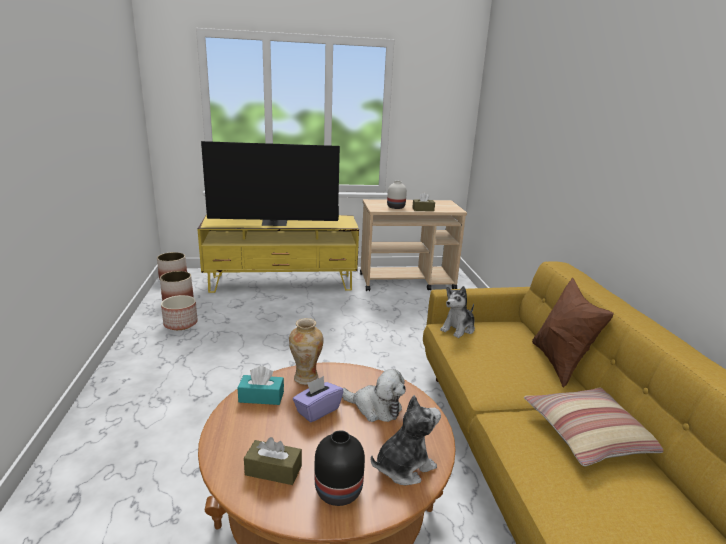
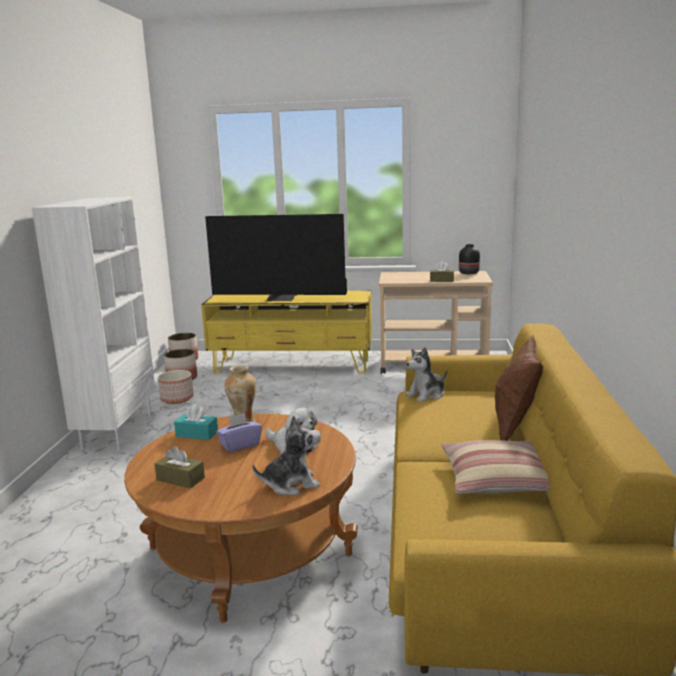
camera: 15 degrees right, 5 degrees down
black vase [315,430,365,506] -> black vase moved to [459,244,480,274]
white vase [387,181,407,209] -> none
none -> white bookcase [32,197,156,451]

